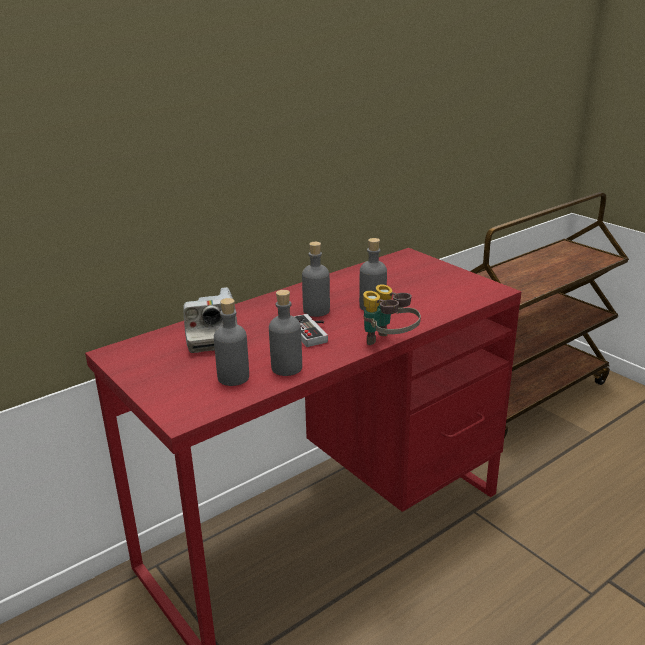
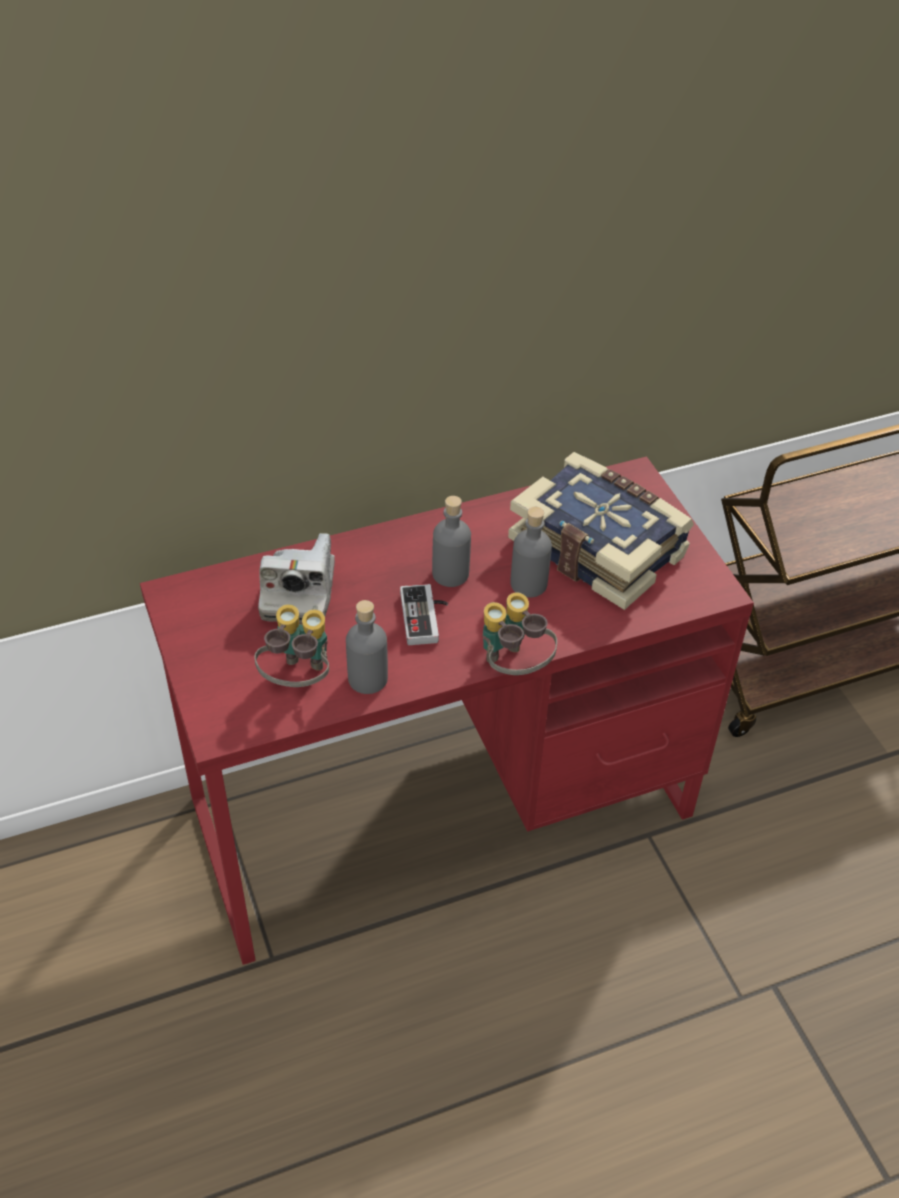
camera: 15 degrees right, 20 degrees up
grey bottle [214,298,249,386] -> binoculars [255,604,329,687]
none -> book [508,452,694,610]

